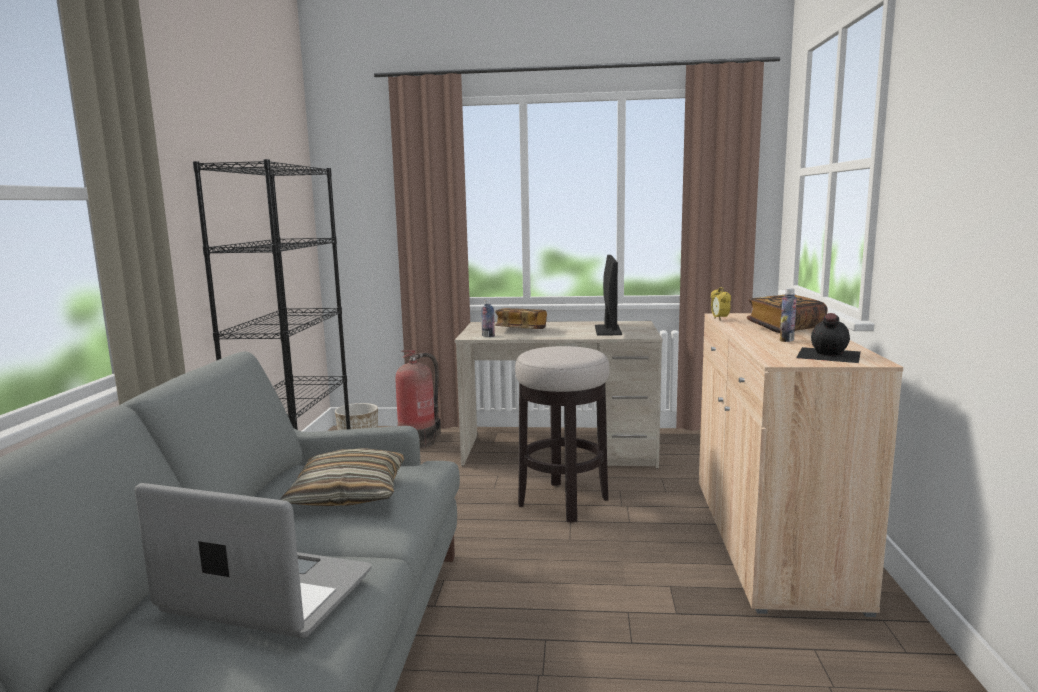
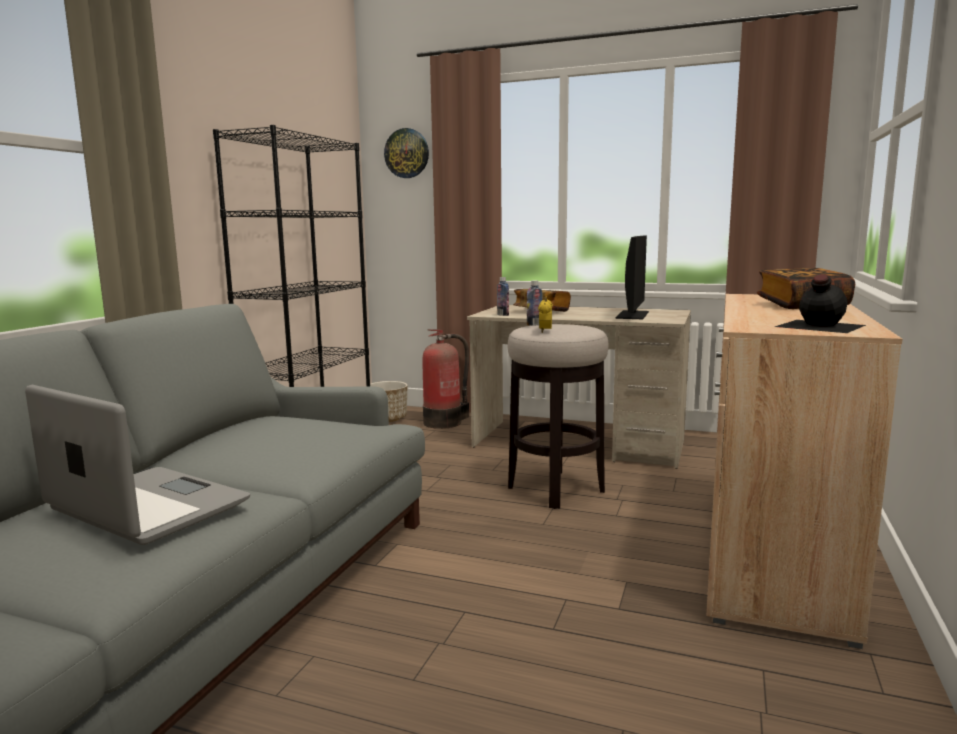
camera: 15 degrees right, 0 degrees up
pillow [280,448,404,506] -> none
alarm clock [711,287,731,321] -> alarm clock moved to [538,297,553,333]
bottle [780,288,797,342] -> bottle moved to [527,280,542,326]
none -> wall clock [384,128,429,178]

